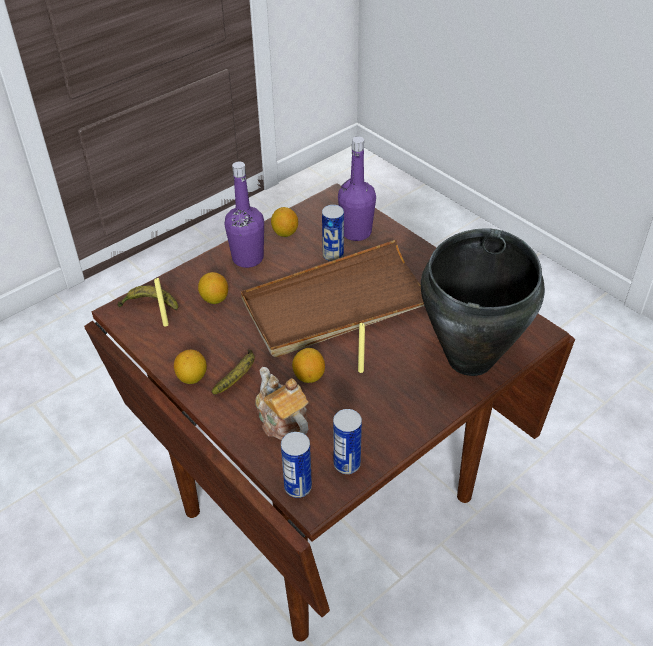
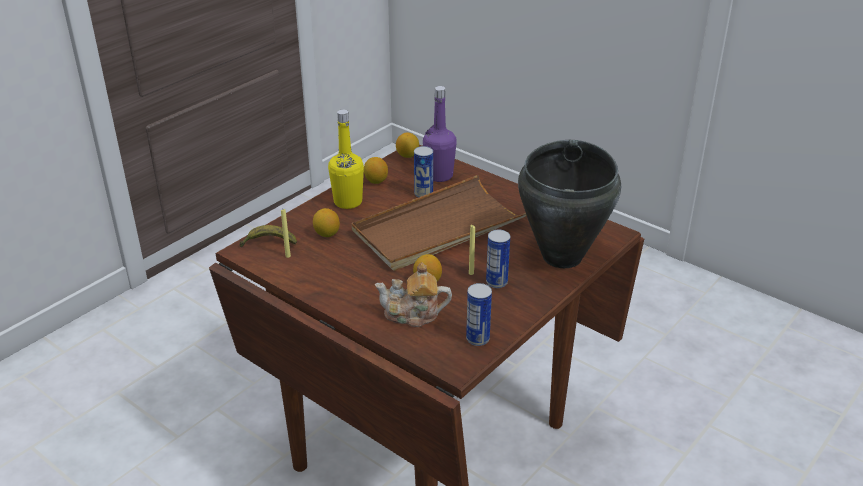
camera: 10 degrees left, 10 degrees down
lemon [174,350,207,384] -> lemon moved to [396,132,419,158]
banana [211,349,255,394] -> none
purple bottle [225,162,264,268] -> yellow bottle [328,110,364,209]
teapot [255,367,308,440] -> teapot turned 45 degrees counterclockwise [375,262,452,327]
can [281,432,312,498] -> can moved to [486,230,510,288]

